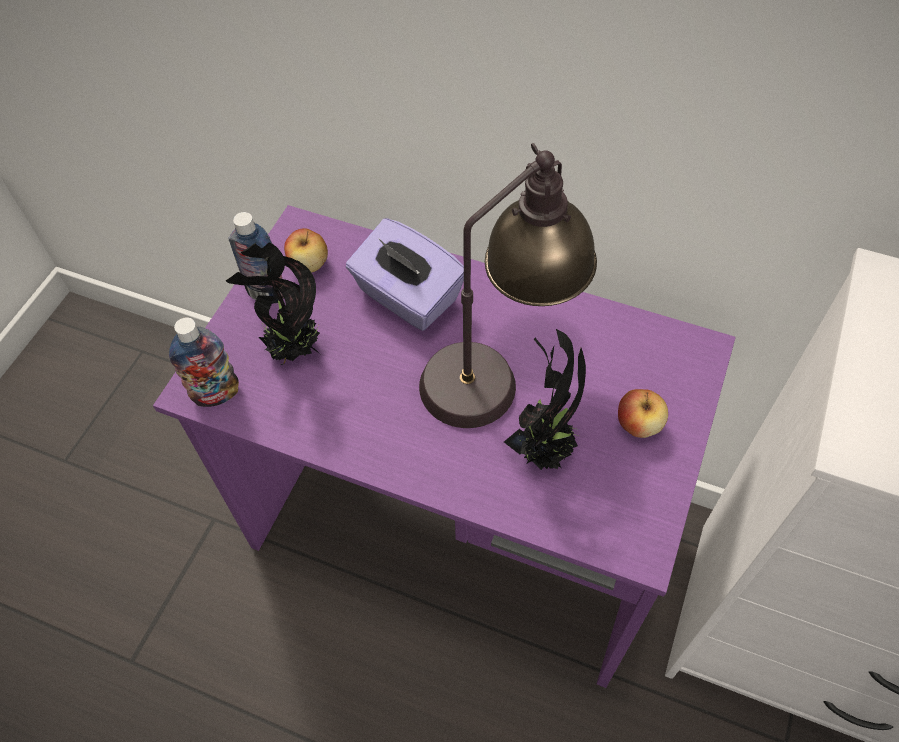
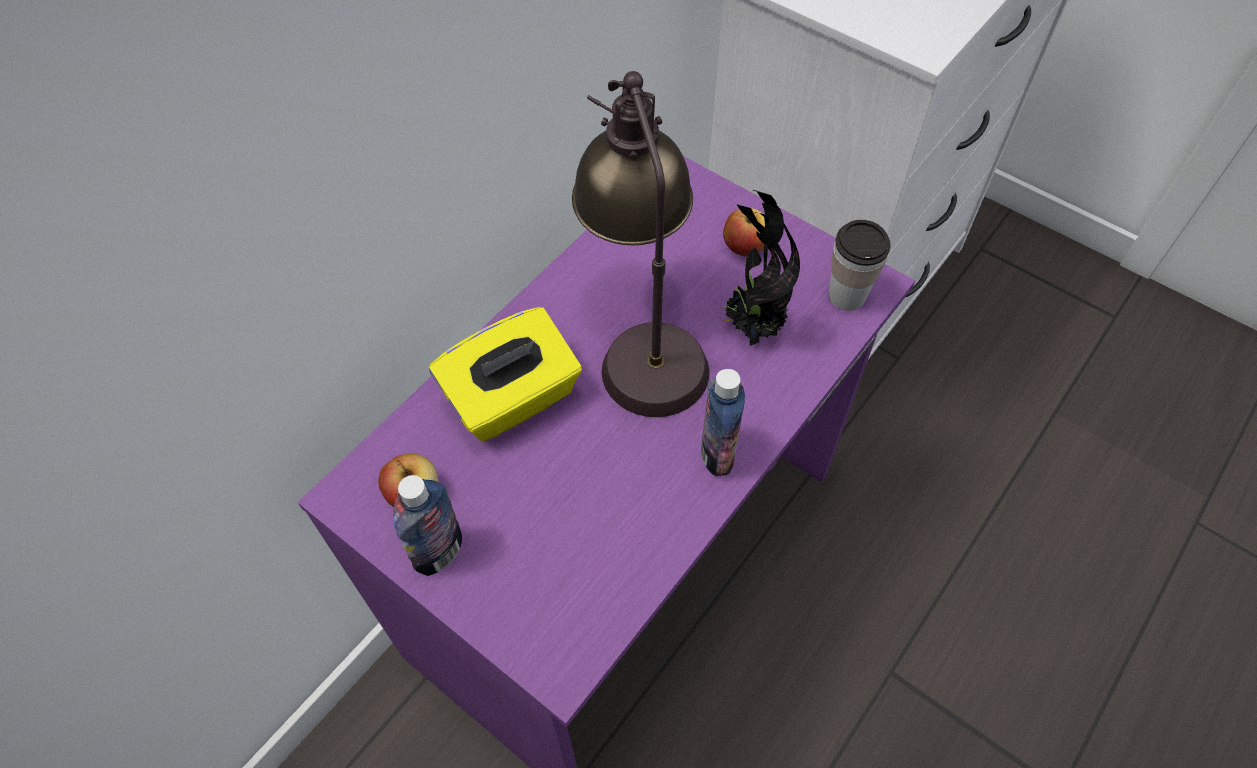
camera: 75 degrees left, 0 degrees up
bottle [169,318,239,407] -> bottle moved to [701,369,745,476]
potted plant [226,243,320,365] -> none
purple tissue box [346,218,464,331] -> yellow tissue box [429,307,582,442]
none -> cup [829,220,891,311]

